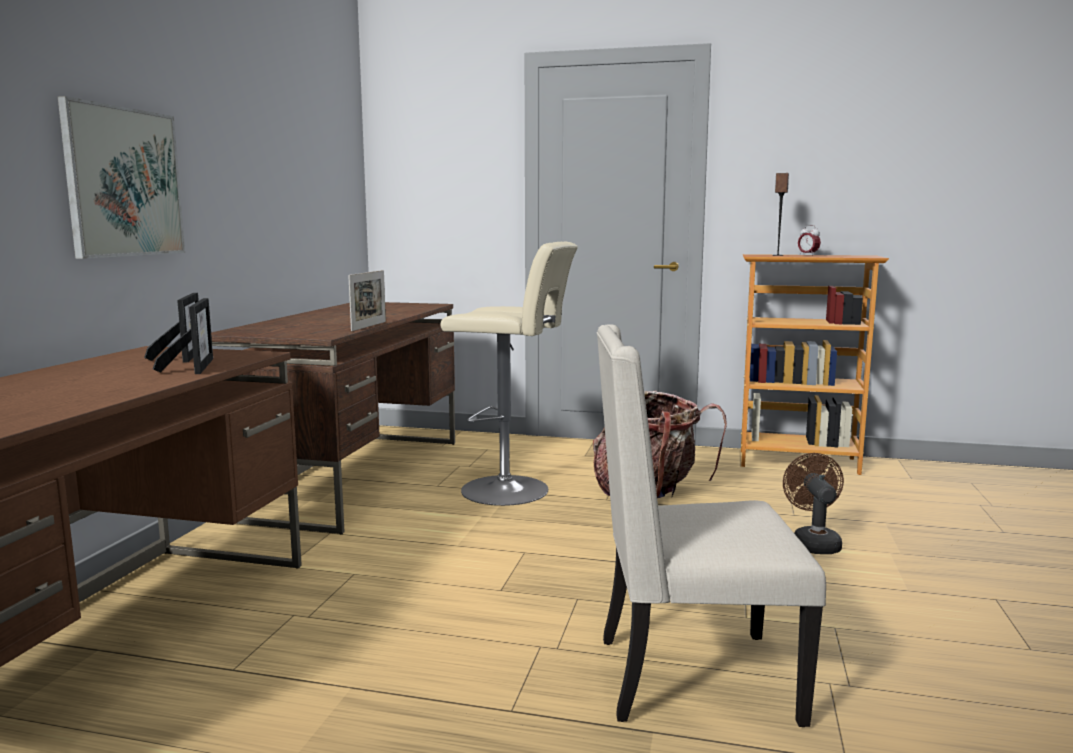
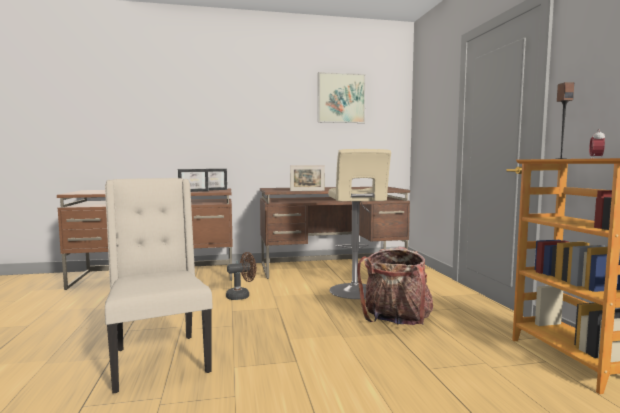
camera: 65 degrees right, 5 degrees down
picture [57,96,185,259] -> picture moved to [318,72,366,123]
brown fan [783,453,844,554] -> brown fan moved to [226,252,256,300]

